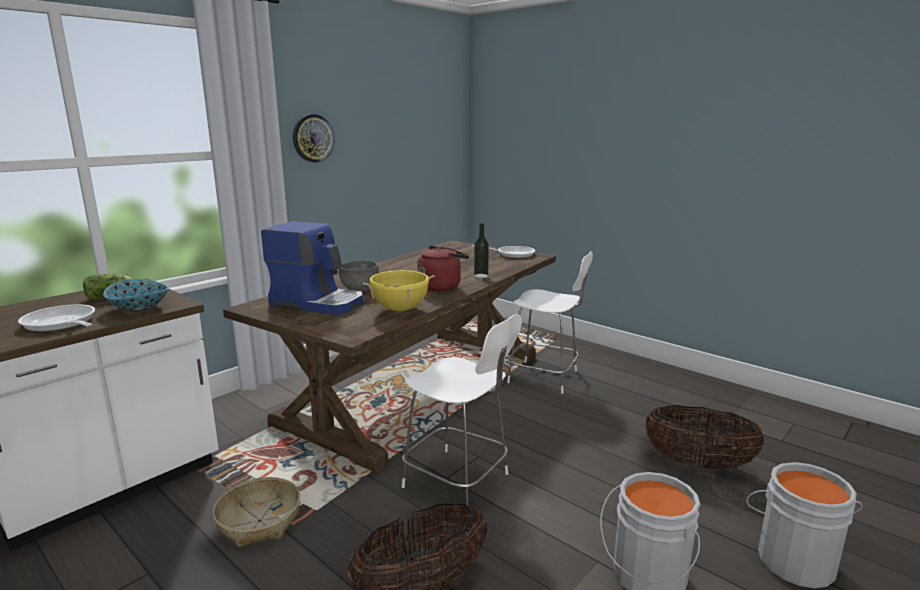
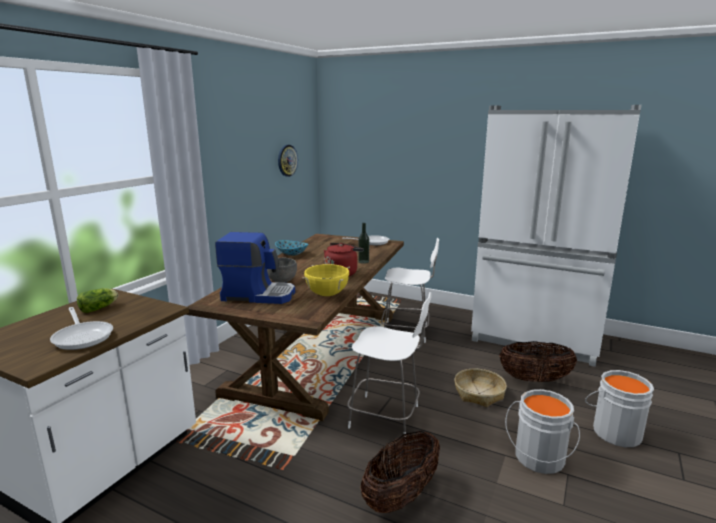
camera: 15 degrees left, 0 degrees up
frying pan [18,304,95,332] -> frying pan turned 150 degrees counterclockwise [50,307,113,350]
bowl [103,279,169,312] -> bowl moved to [275,240,308,256]
basket [213,477,300,547] -> basket moved to [454,369,507,407]
wall clock [293,114,335,163] -> wall clock moved to [278,145,298,177]
none -> white fridge [471,105,642,367]

